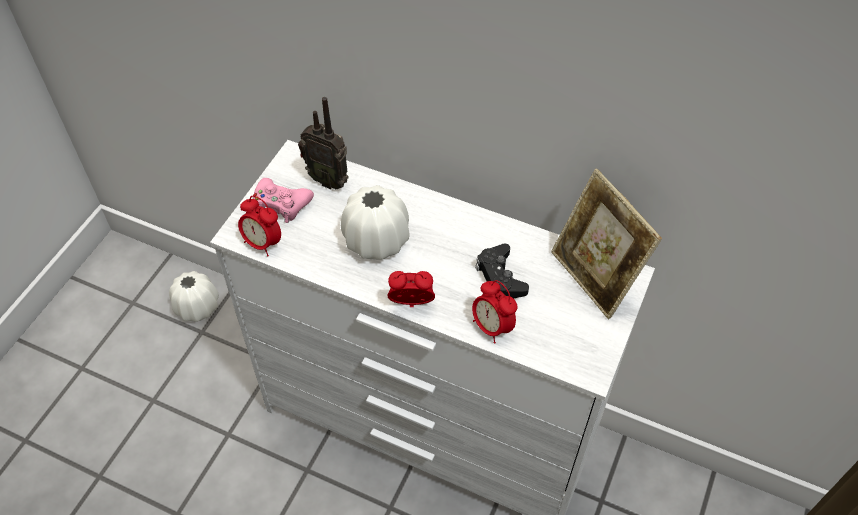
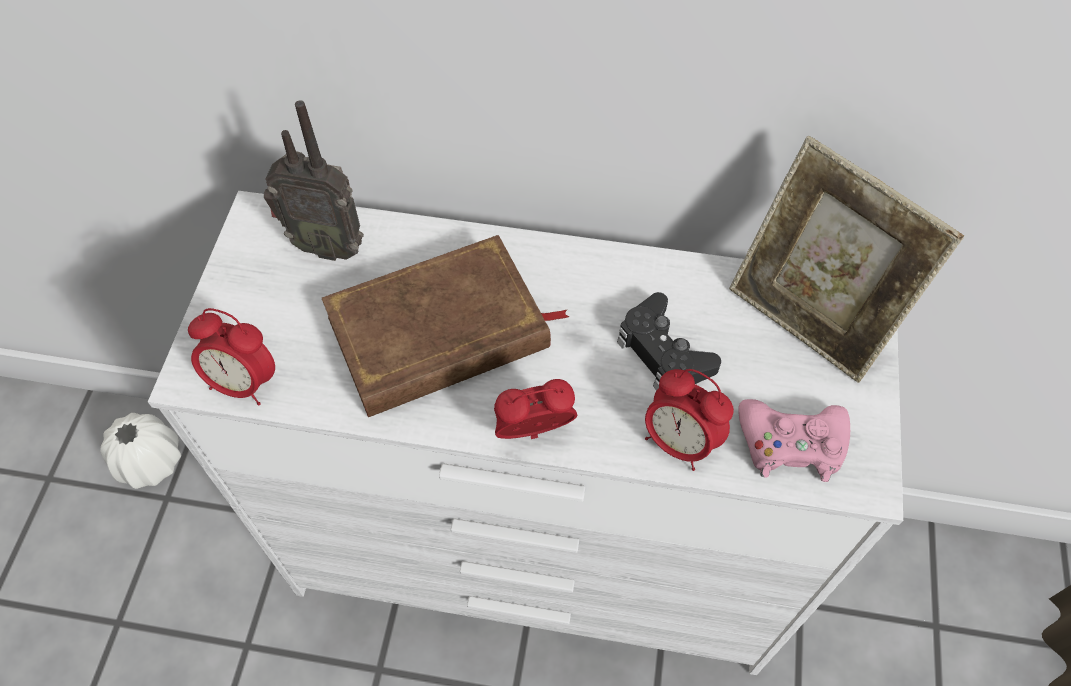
camera: 15 degrees left, 5 degrees up
pink game controller [253,178,314,223] -> pink game controller moved to [738,399,850,482]
white vase [341,185,409,260] -> brown book [322,235,569,417]

